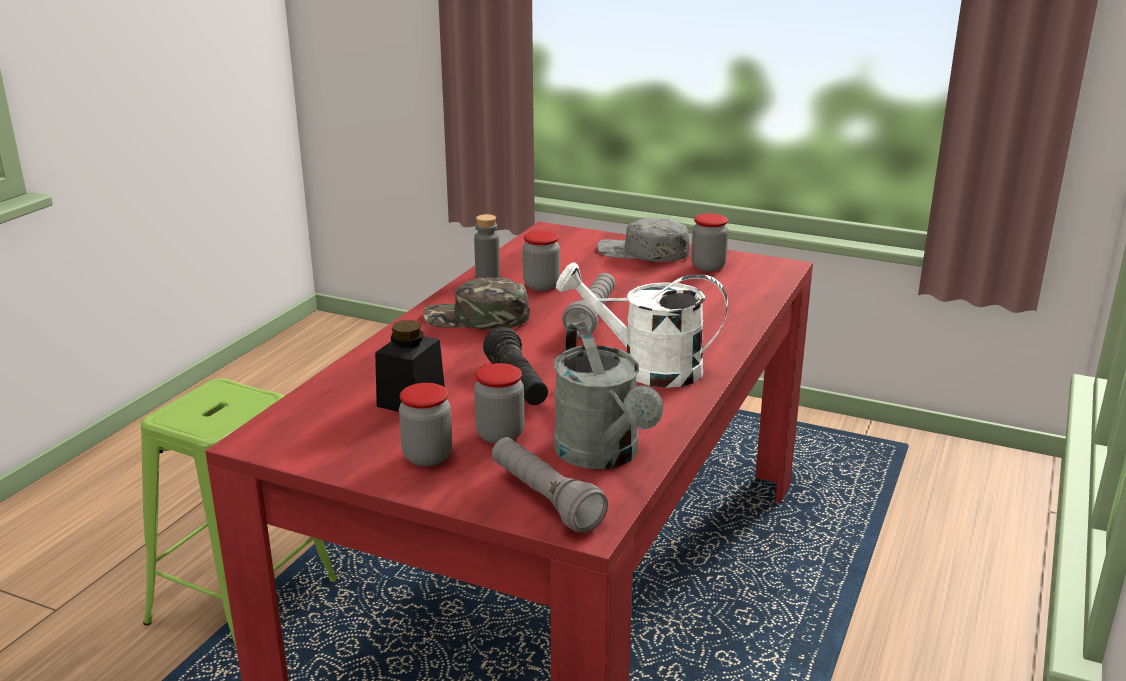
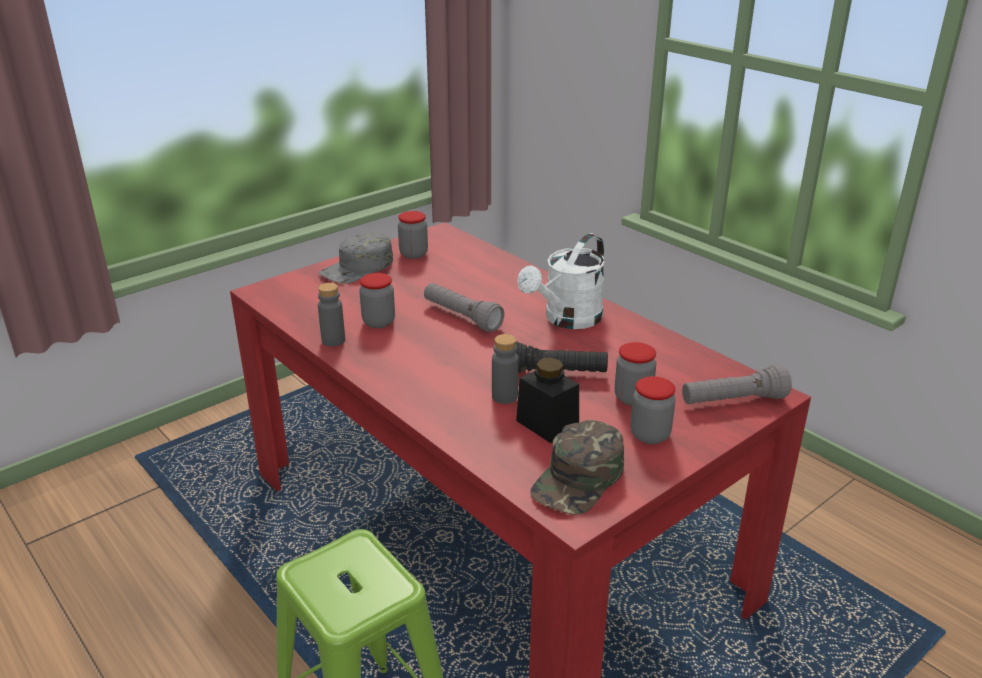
camera: 65 degrees left, 5 degrees up
green cap [423,278,530,330] -> green cap moved to [530,420,624,515]
grey watering can [554,322,663,469] -> none
none -> grey bottle [492,334,519,404]

